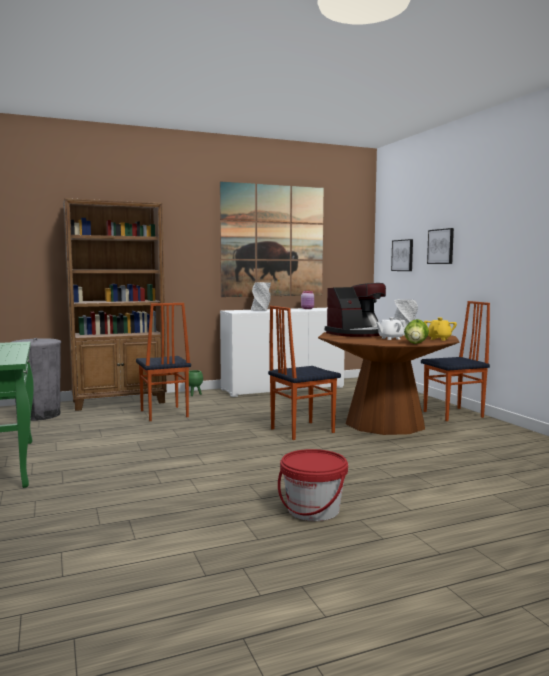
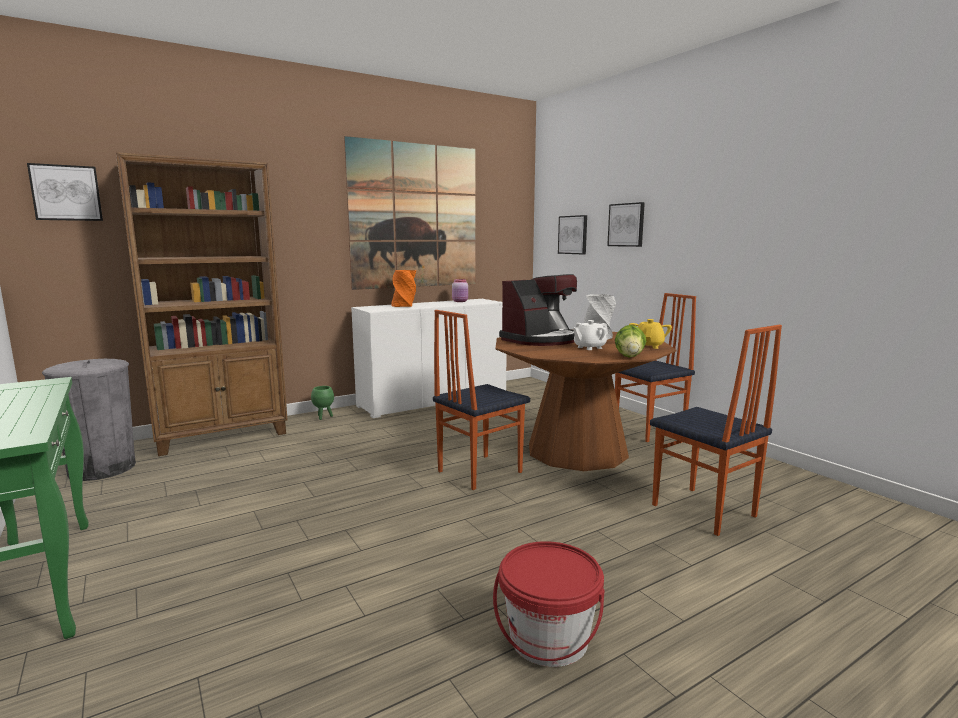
camera: 10 degrees left, 5 degrees up
chair [136,303,191,421] -> chair moved to [650,325,782,536]
grey vase [251,282,271,311] -> orange vase [391,270,416,307]
none -> picture [27,163,103,221]

